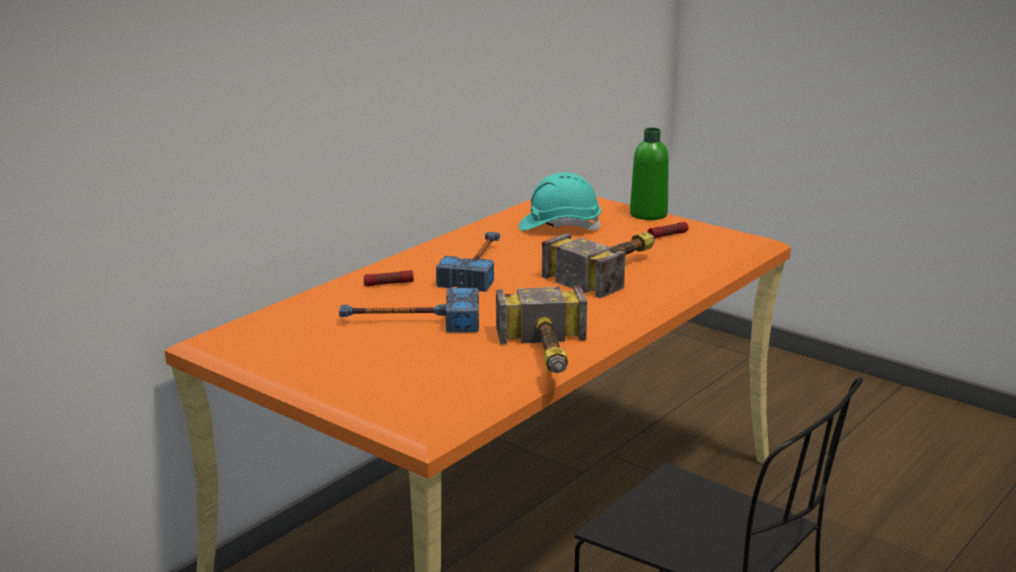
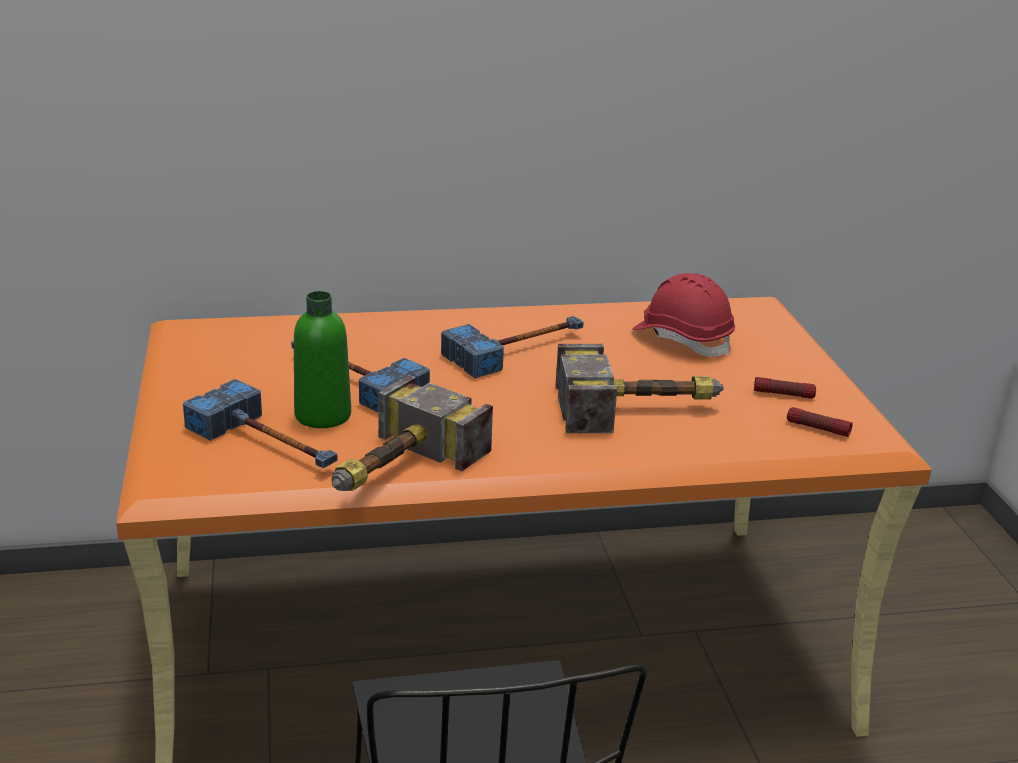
camera: 40 degrees right, 5 degrees up
flashlight [363,270,414,286] -> flashlight moved to [787,407,853,437]
turquoise hard hat [519,172,602,231] -> red hard hat [632,273,735,357]
green bottle [630,128,669,220] -> green bottle moved to [294,291,351,428]
none -> hammer [183,379,338,468]

